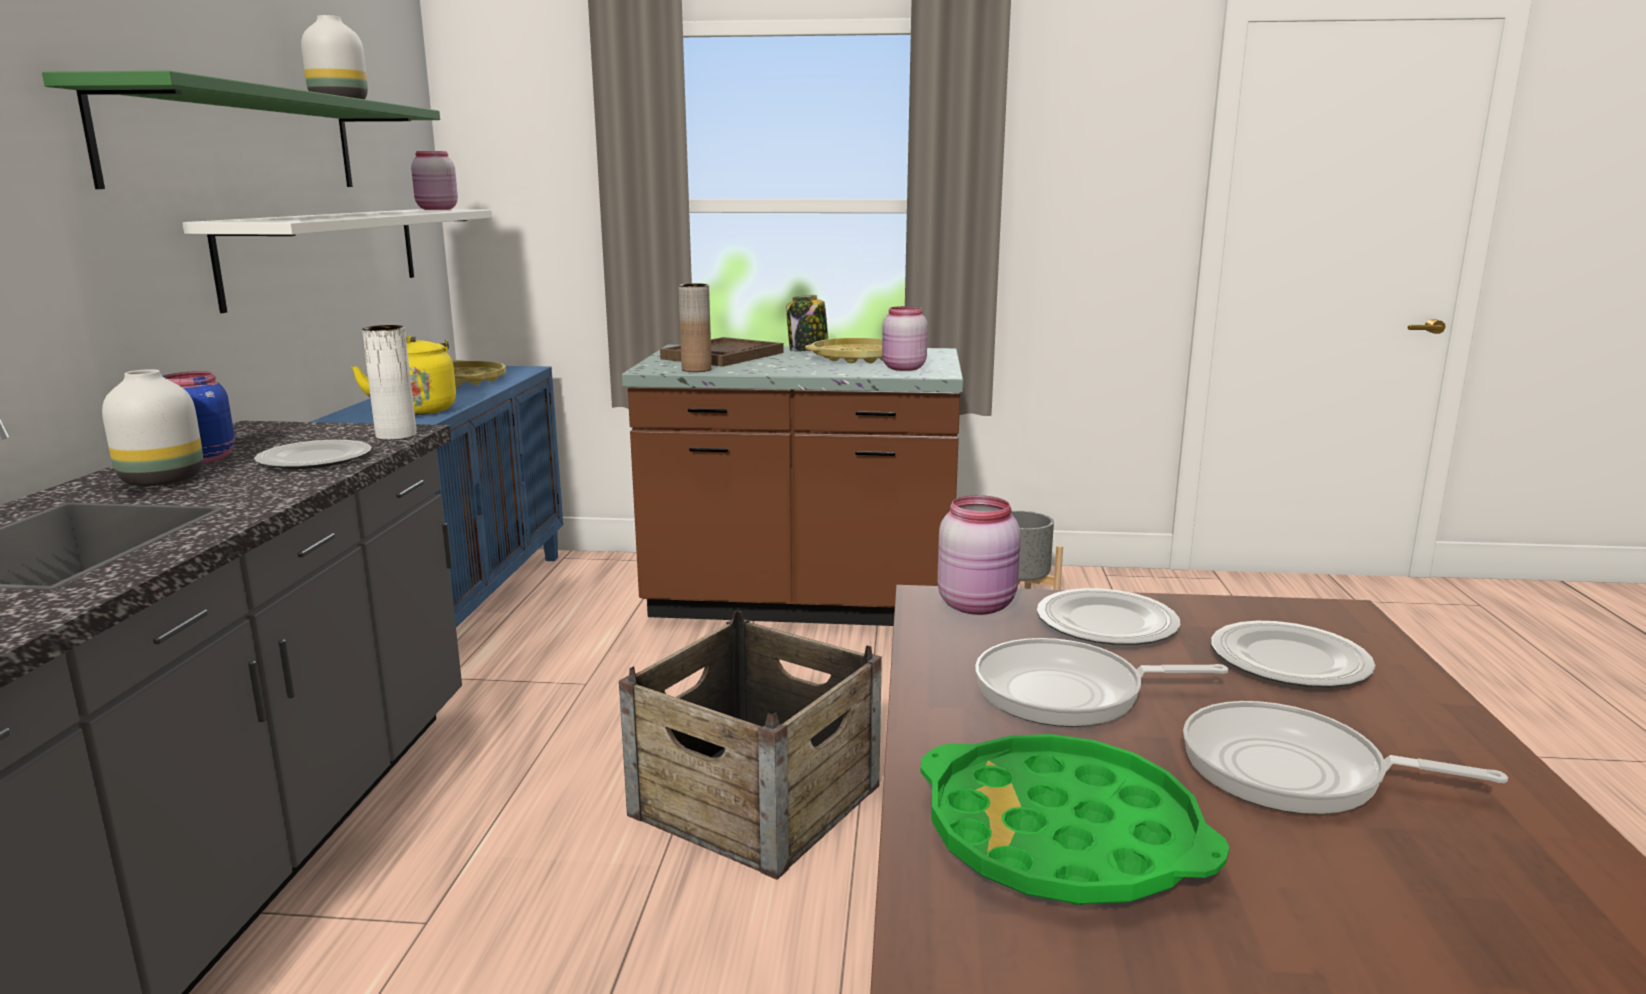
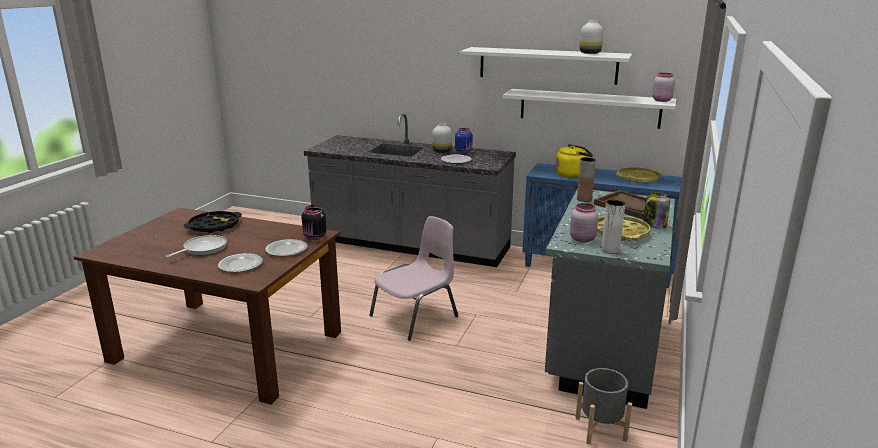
camera: 105 degrees right, 5 degrees up
green shelf [42,71,440,189] -> white shelf [460,47,632,85]
white vase [362,325,417,440] -> white vase moved to [601,200,625,254]
crate [619,610,882,880] -> pink chair [369,216,458,341]
brown counter [622,345,963,626] -> grey counter [545,188,675,409]
green tray [920,734,1229,905] -> black tray [184,211,242,233]
pink jar [937,495,1021,615] -> black jar [302,205,326,240]
frying pan [975,638,1228,727] -> none

